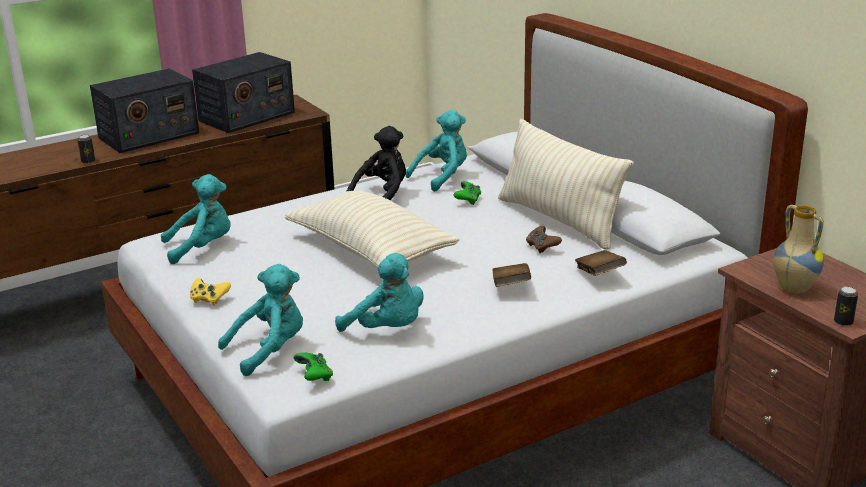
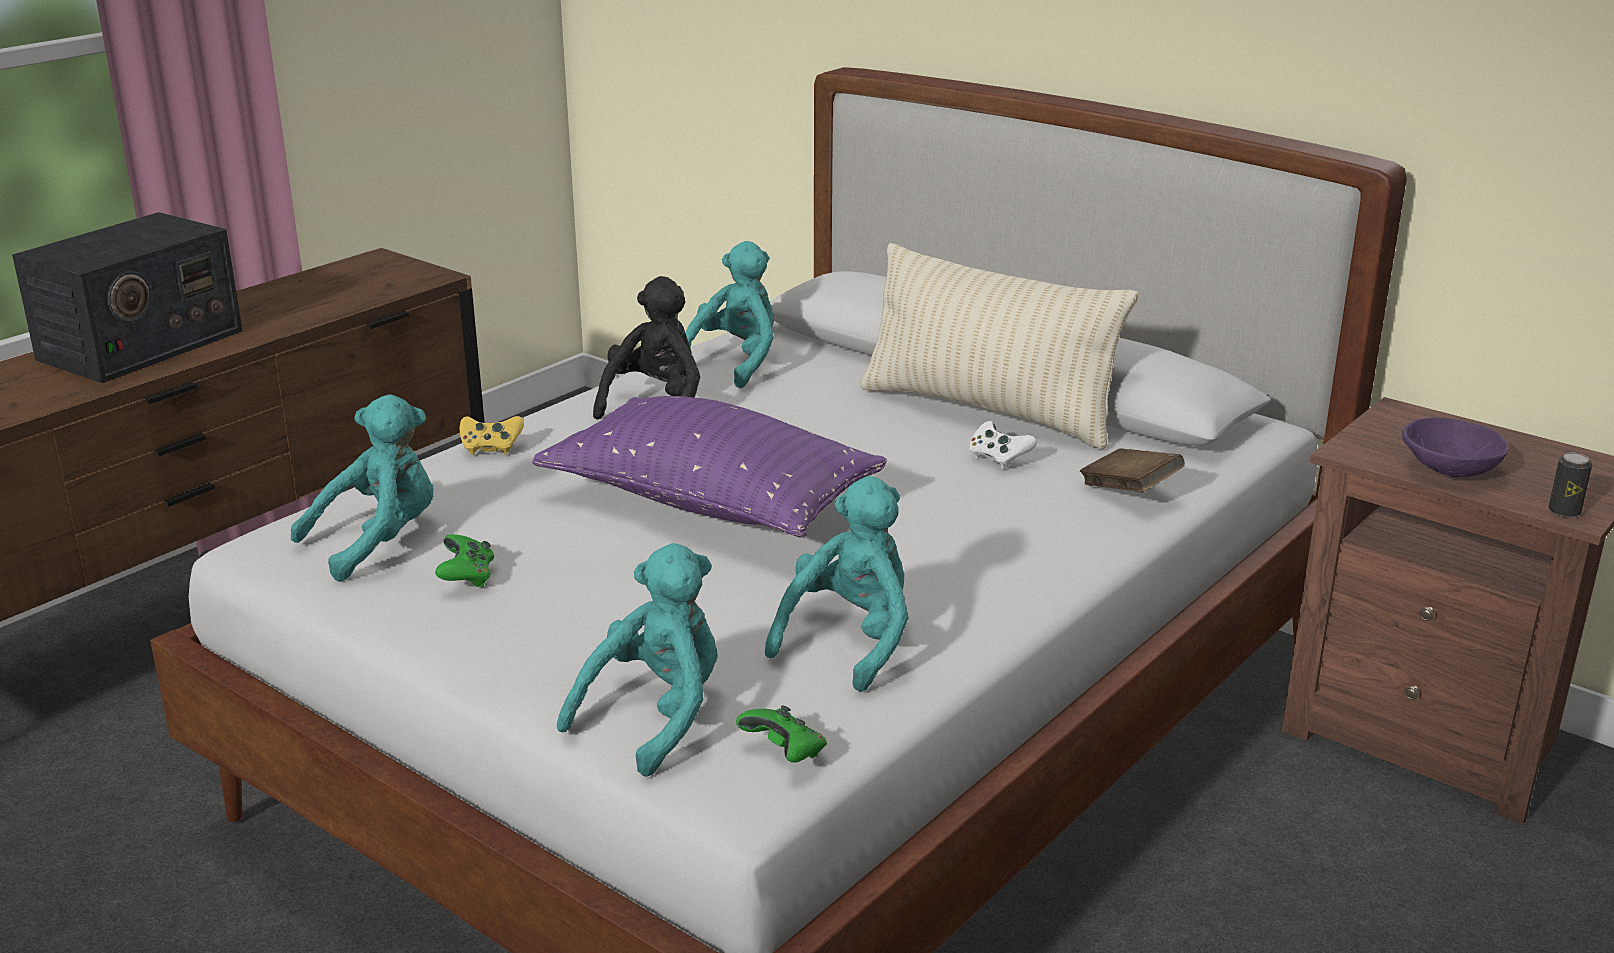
camera: 20 degrees left, 0 degrees up
can [77,135,95,164] -> none
yellow game controller [190,278,231,306] -> yellow game controller moved to [460,416,524,455]
radio [192,52,295,133] -> none
beige pillow [285,190,460,267] -> purple pillow [532,396,887,538]
turquoise plush toy [335,253,423,332] -> turquoise plush toy turned 75 degrees counterclockwise [765,476,909,692]
green game controller [453,181,481,205] -> green game controller moved to [435,534,494,587]
brown book [492,263,531,287] -> none
brown game controller [526,226,562,253] -> white game controller [969,421,1037,469]
vase [773,205,824,293] -> purple bowl [1402,417,1508,477]

